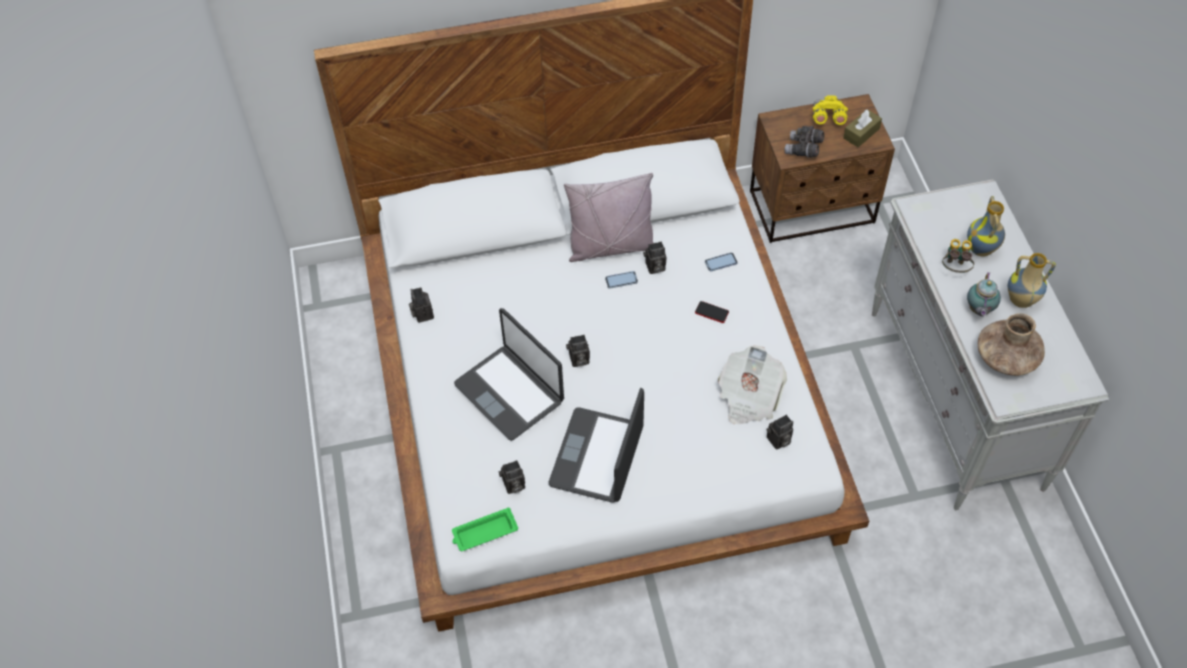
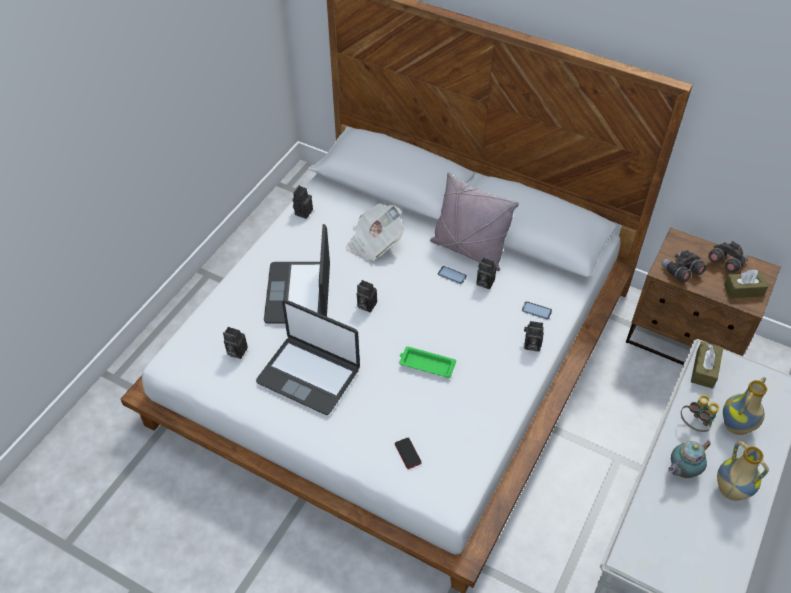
camera: 40 degrees right, 5 degrees down
green tray [452,507,518,551] -> green tray moved to [400,347,456,378]
laptop [549,388,644,503] -> laptop turned 120 degrees counterclockwise [256,300,360,415]
phone [695,301,729,323] -> phone moved to [395,438,422,469]
newspaper [718,345,787,424] -> newspaper moved to [346,204,404,262]
camera [766,415,793,450] -> camera moved to [524,321,544,352]
yellow binoculars [813,95,848,125] -> grey binoculars [708,241,748,273]
brown vase [978,313,1045,376] -> none
none -> brown tissue box [691,341,723,389]

